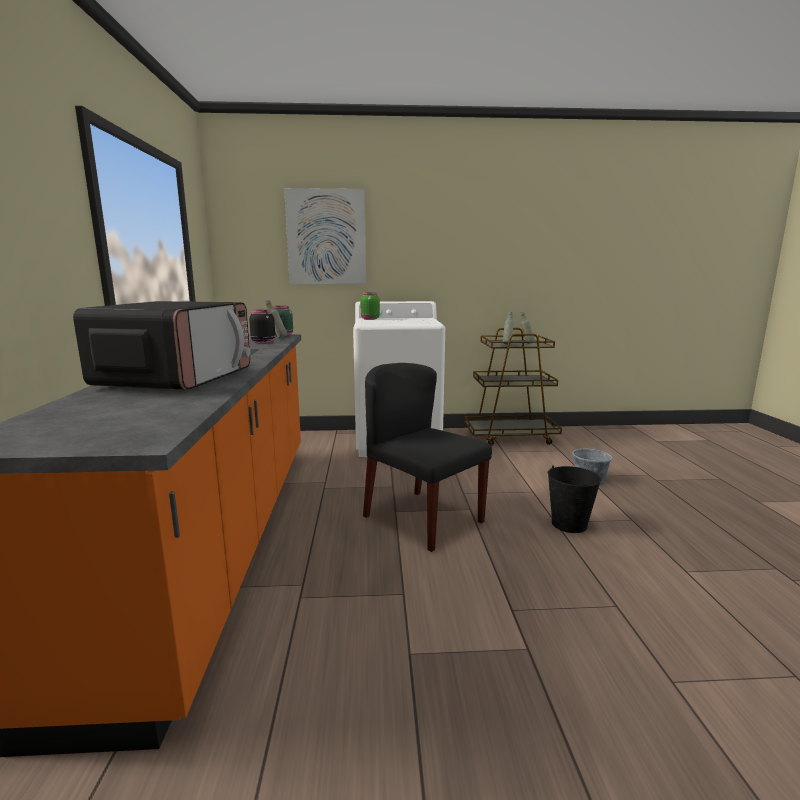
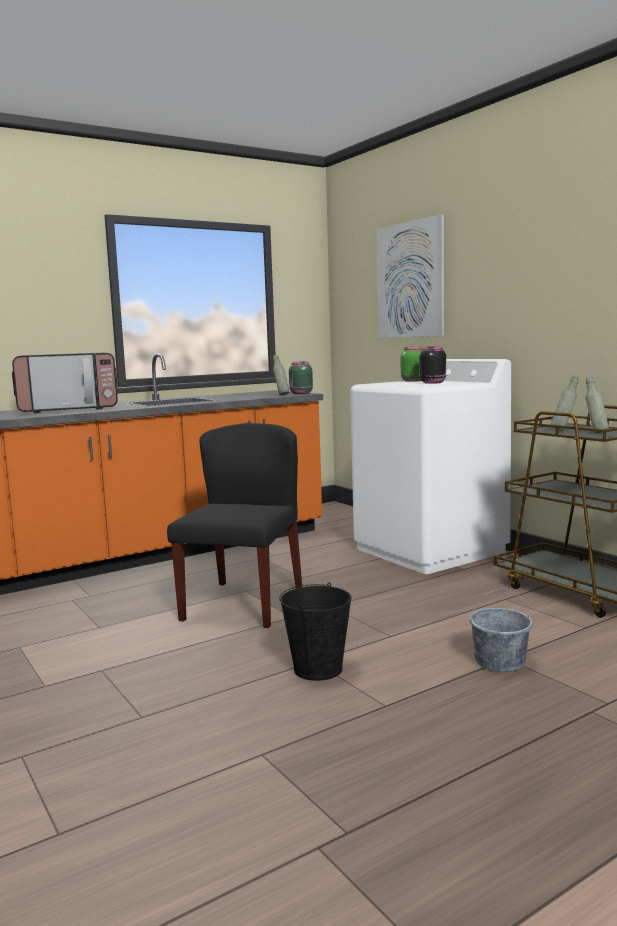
camera: 60 degrees right, 5 degrees down
black jar [249,309,275,344] -> black jar moved to [419,346,446,384]

